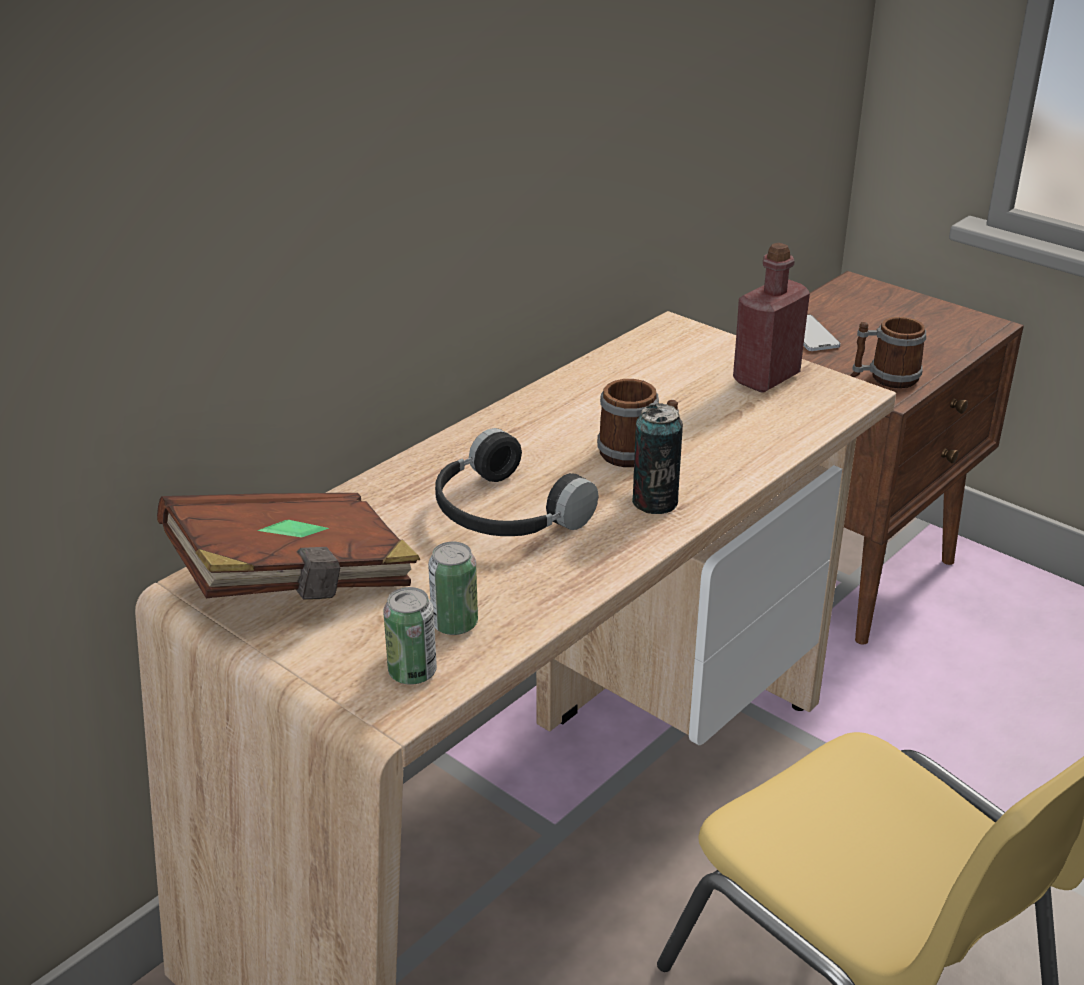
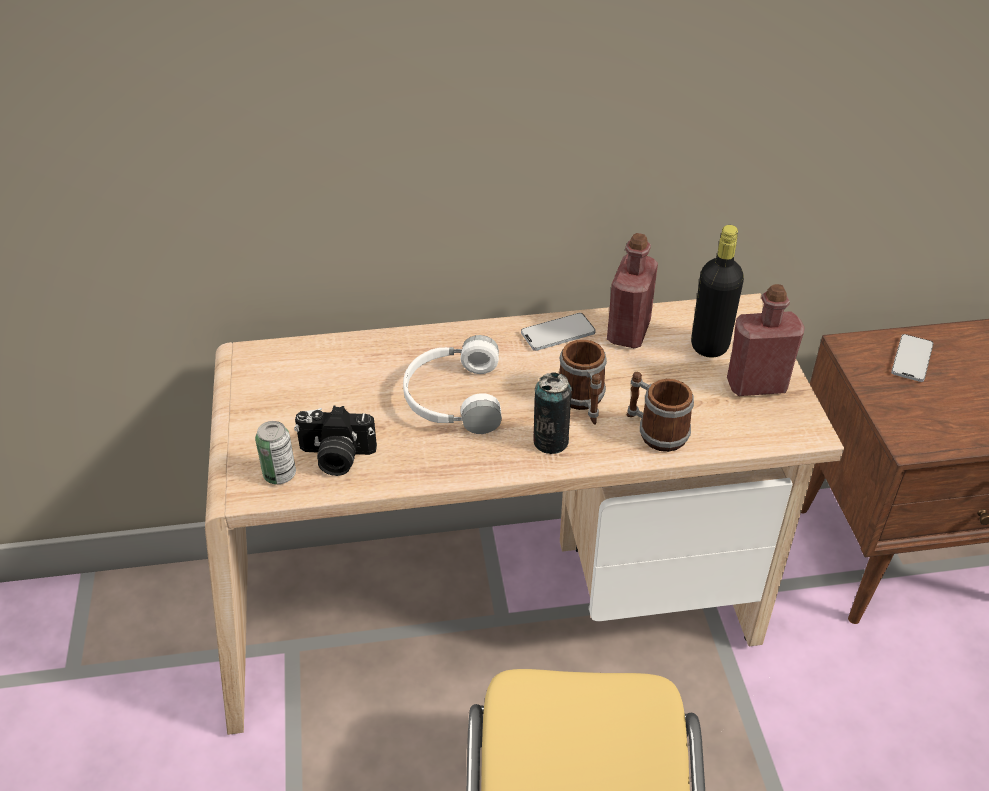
camera: 40 degrees right, 10 degrees up
brown book [157,493,420,600] -> none
can [428,542,478,635] -> camera [294,406,377,476]
black headphones [435,428,599,536] -> white headphones [403,335,502,434]
mug [850,317,926,388] -> mug moved to [626,372,694,452]
none -> phone [521,313,596,351]
none -> red bottle [607,233,658,348]
none -> black bottle [691,225,744,358]

